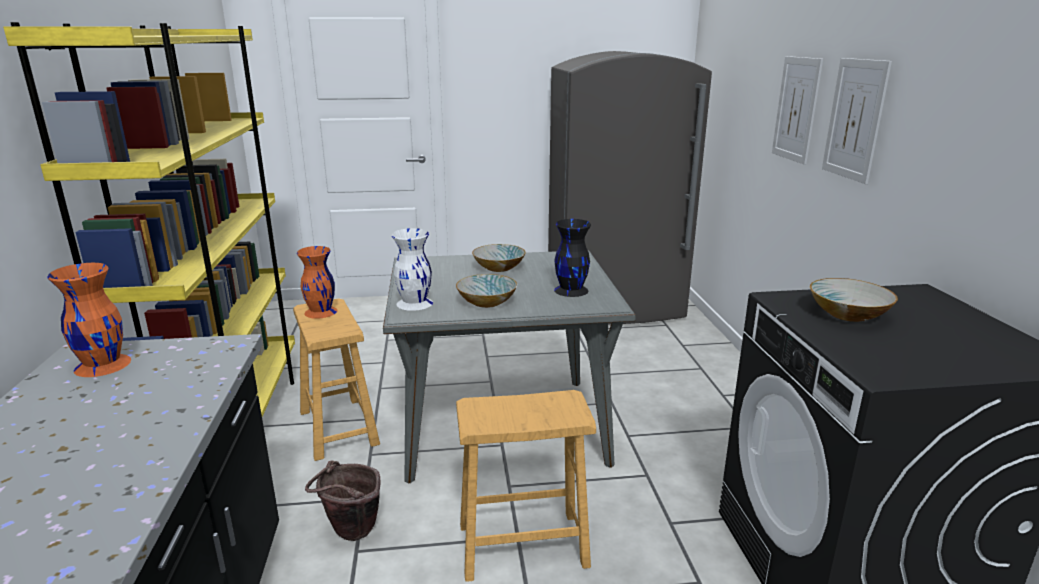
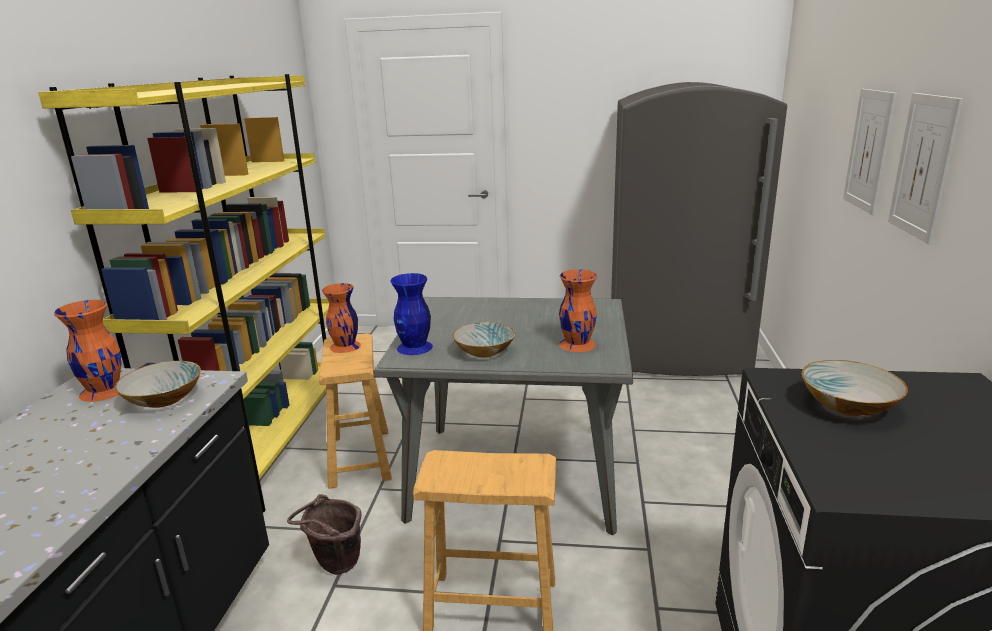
camera: 15 degrees right, 0 degrees up
white vase [392,228,433,311] -> blue vase [390,273,433,355]
bowl [472,244,526,272] -> bowl moved to [114,361,201,408]
black vase [554,219,591,297] -> orange vase [559,269,597,352]

